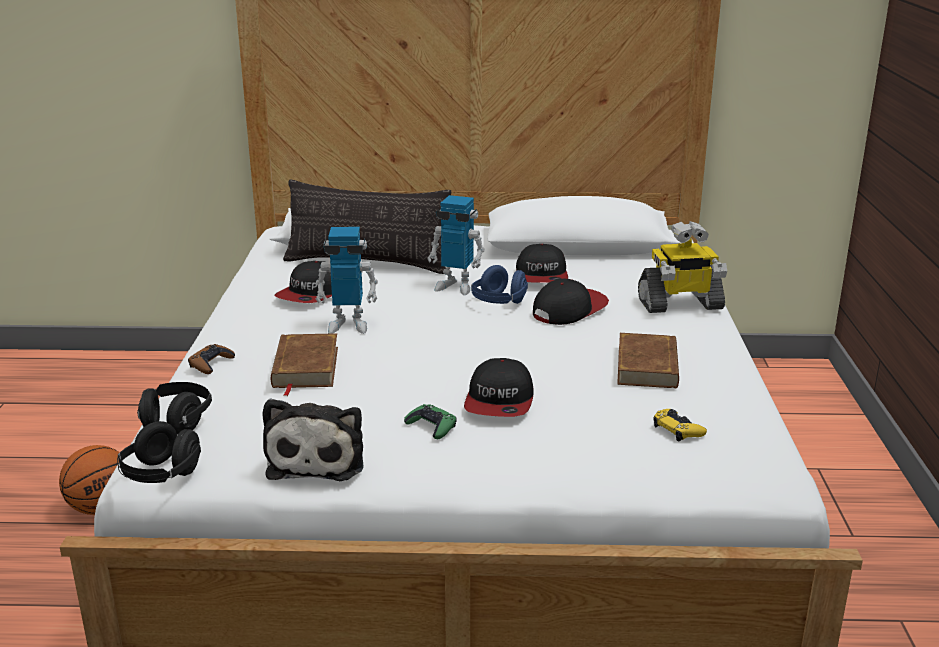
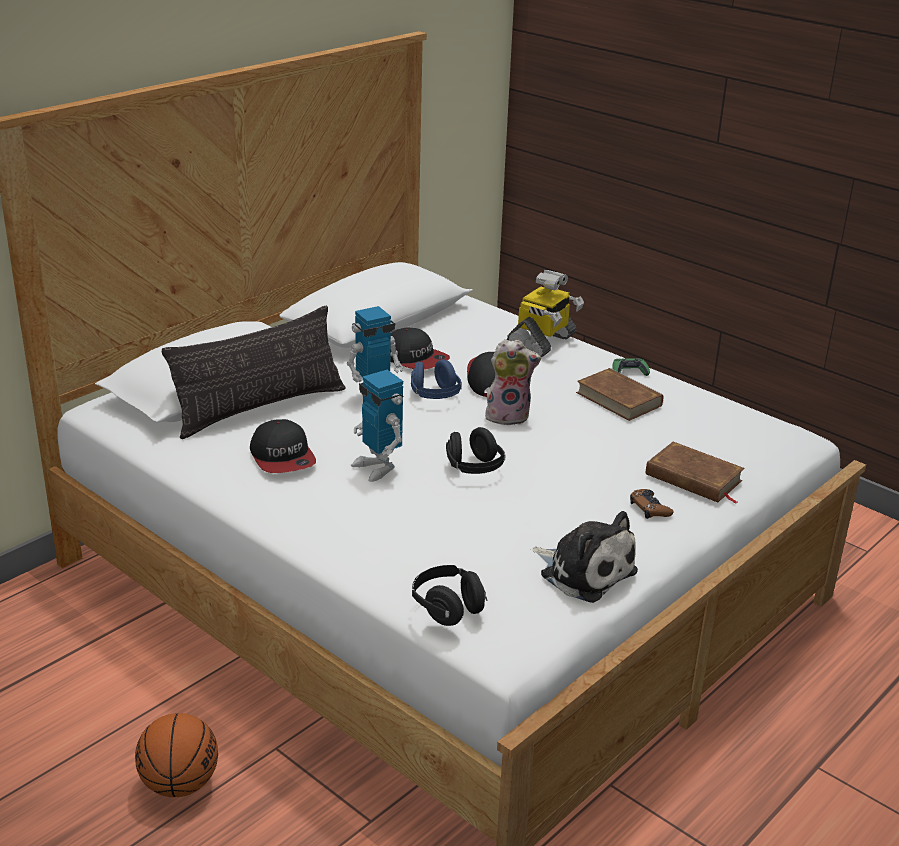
camera: 50 degrees left, 5 degrees up
black headphones [117,421,201,483] -> black headphones moved to [446,427,505,474]
brown game controller [188,344,235,374] -> brown game controller moved to [630,489,674,519]
brown book [271,333,338,396] -> brown book moved to [646,442,744,503]
toy robot [316,227,378,334] -> toy robot turned 105 degrees clockwise [351,370,403,482]
green game controller [404,404,457,439] -> green game controller moved to [612,358,650,376]
cap [464,358,534,417] -> none
yellow game controller [654,409,707,441] -> none
none -> plush toy [485,339,541,425]

